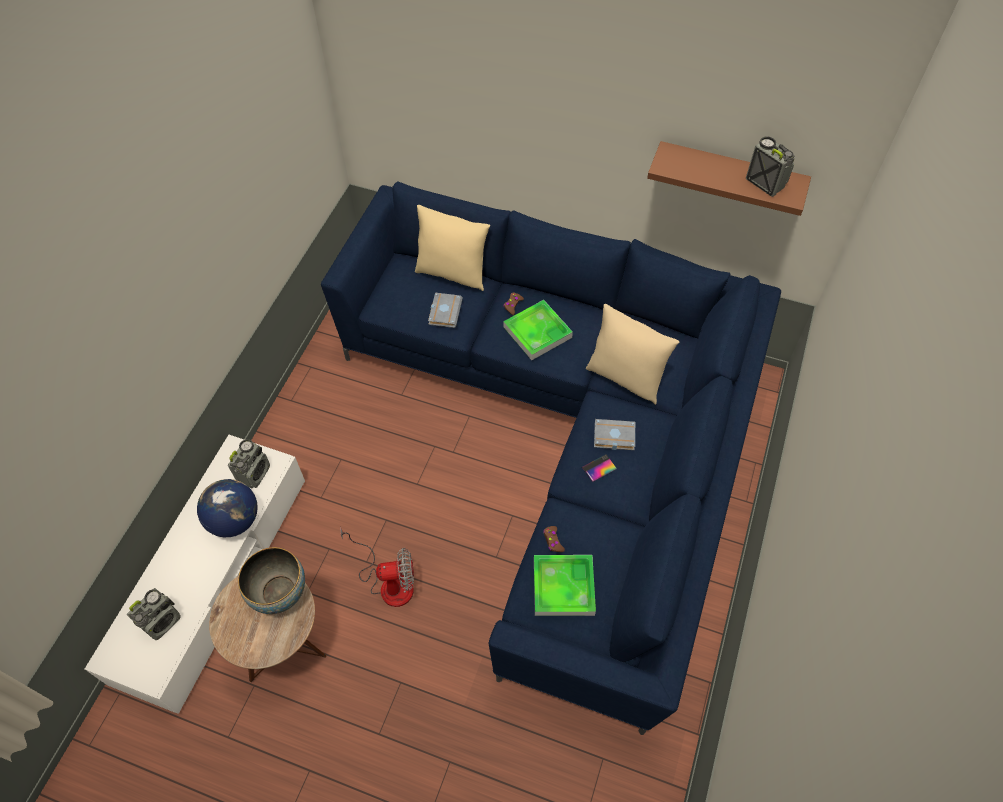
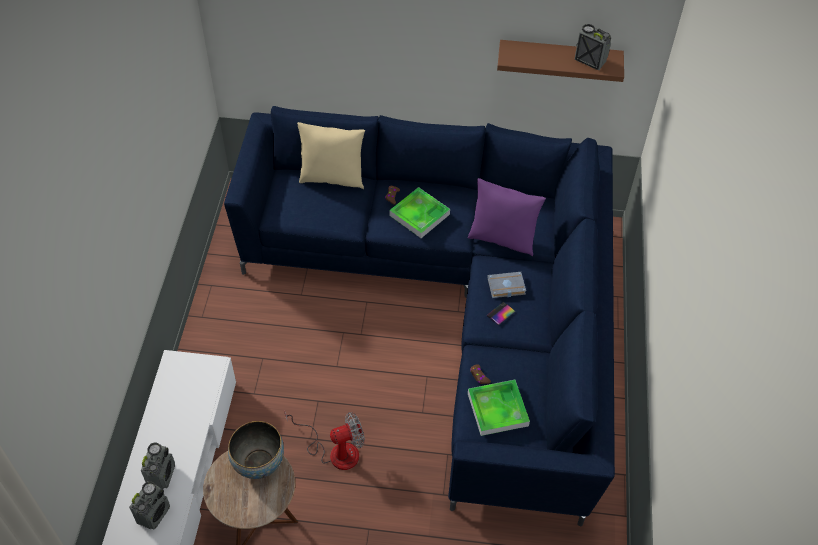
camera: 15 degrees left, 5 degrees down
globe [197,479,258,537] -> none
radio [228,439,270,488] -> radio moved to [141,443,175,489]
grey book [428,293,463,328] -> none
beige pillow [586,304,679,405] -> purple pillow [468,178,546,256]

